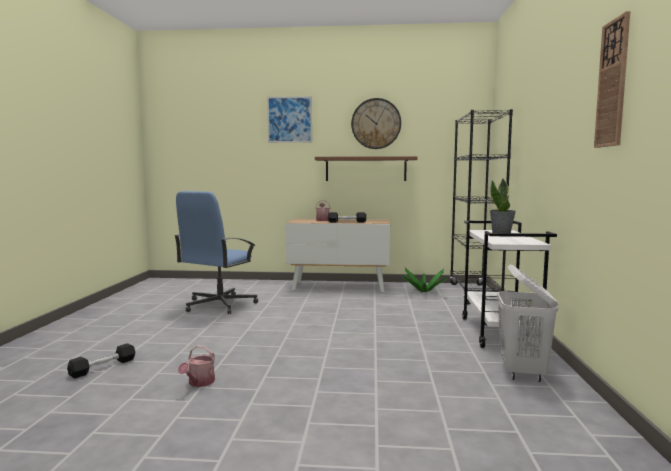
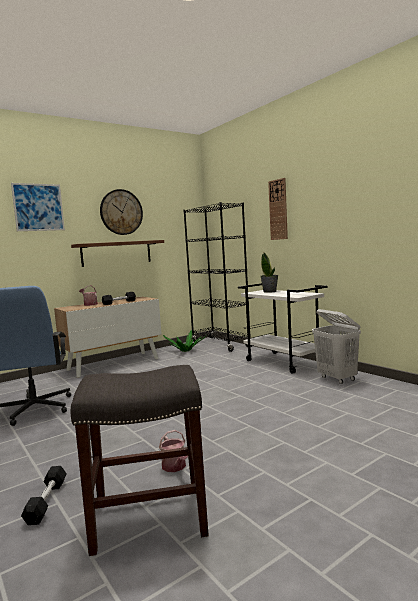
camera: 40 degrees left, 0 degrees up
wall clock [594,11,630,148] -> wall clock moved to [268,178,288,240]
none -> grey stool [71,365,209,556]

